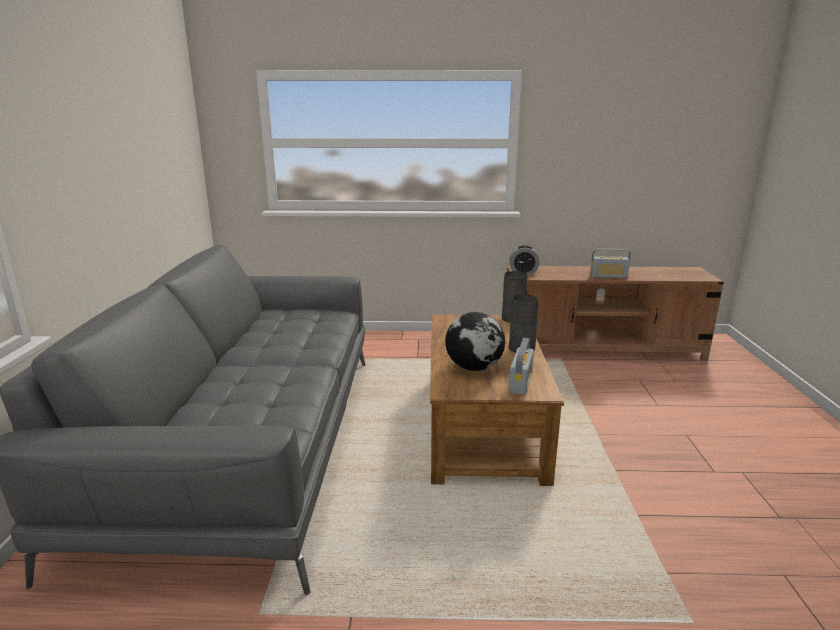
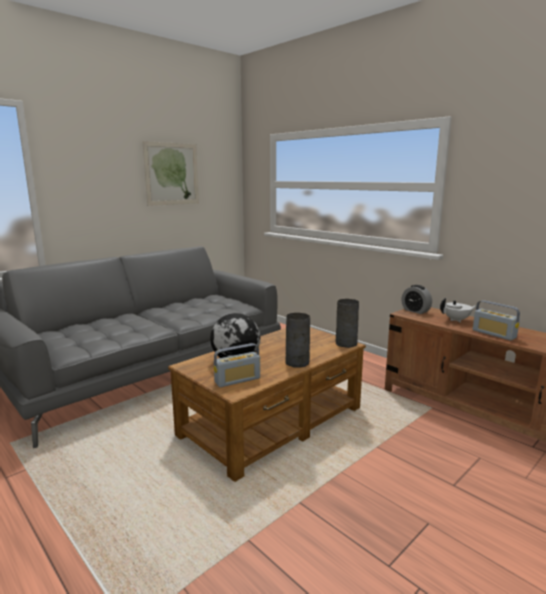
camera: 45 degrees right, 5 degrees down
none -> picture [143,141,199,206]
none -> white teapot [440,298,476,323]

